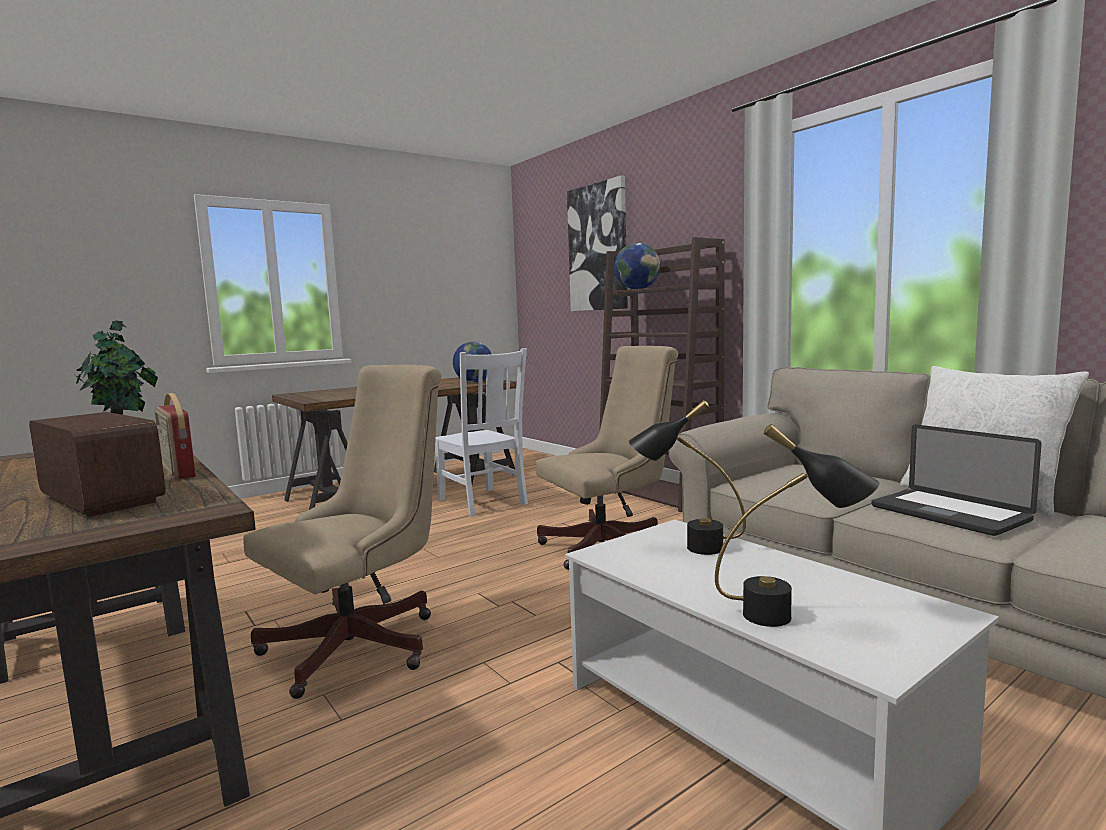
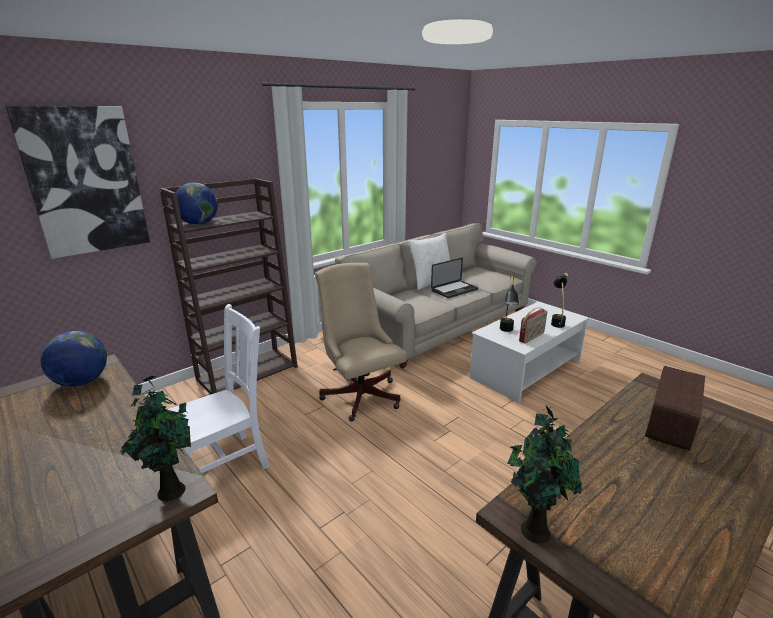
camera: 95 degrees left, 15 degrees up
radio [154,393,196,480] -> radio moved to [519,307,547,344]
beige office chair [243,365,442,699] -> none
none -> potted plant [120,376,191,501]

